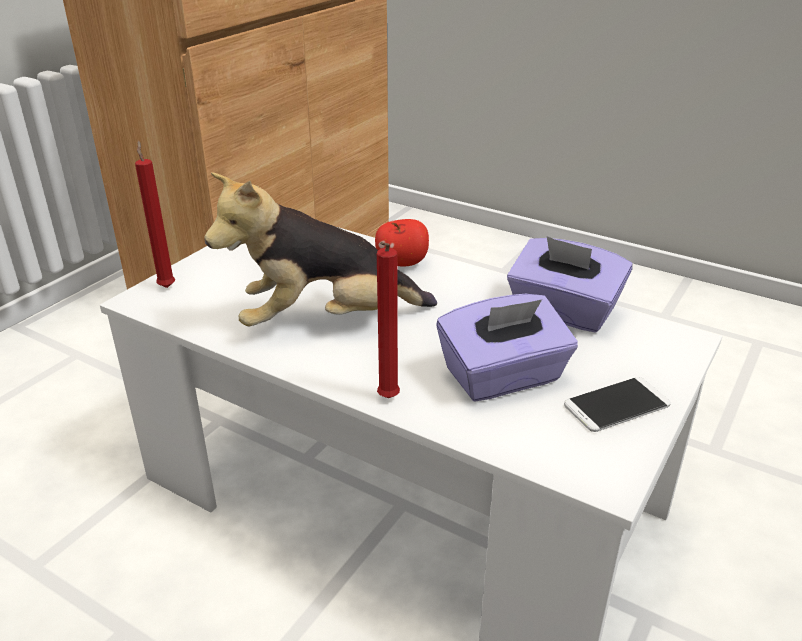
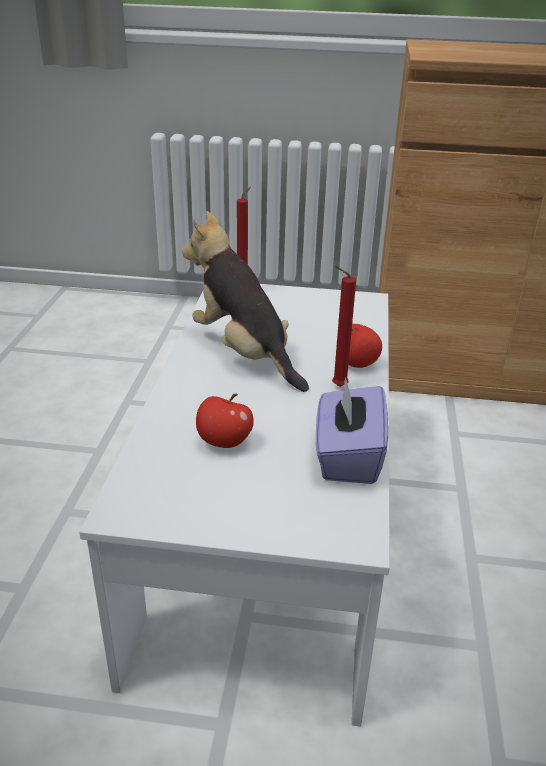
camera: 65 degrees right, 0 degrees up
red candle [377,242,400,398] -> red candle moved to [332,266,356,387]
purple tissue box [436,294,578,401] -> apple [196,393,254,448]
phone [564,377,671,432] -> none

